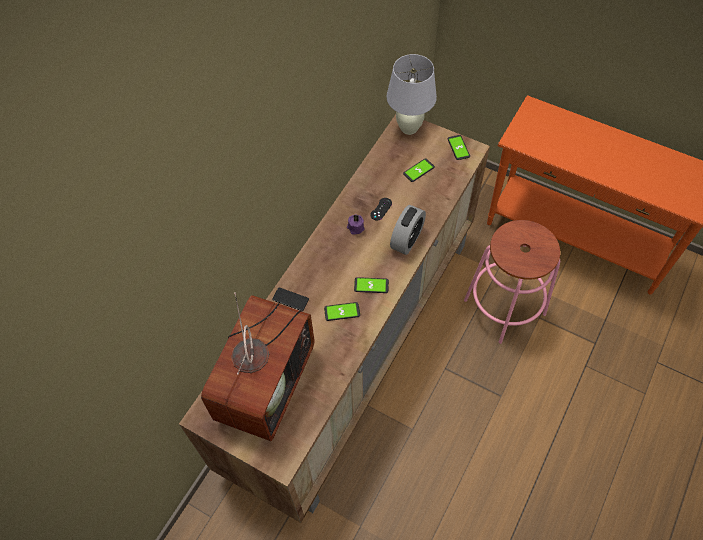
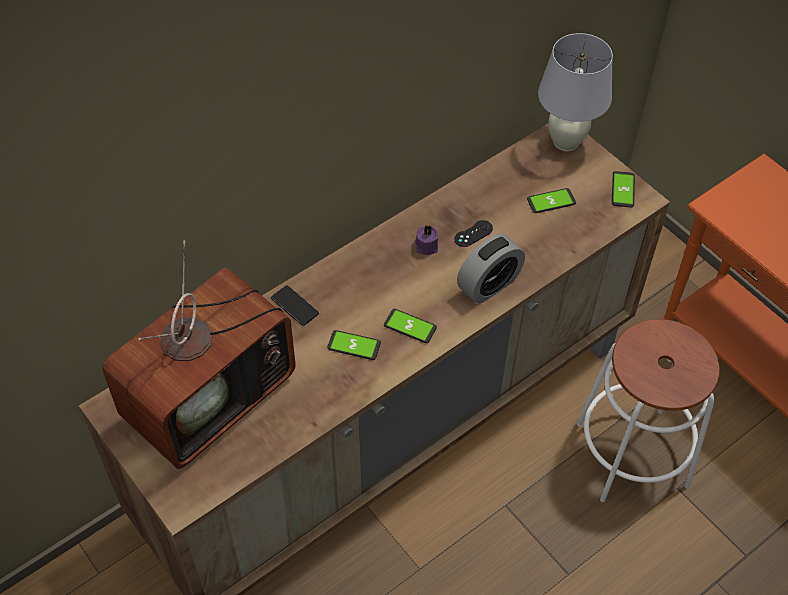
camera: 20 degrees right, 5 degrees down
pink stool [464,220,560,344] -> white stool [577,319,720,502]

